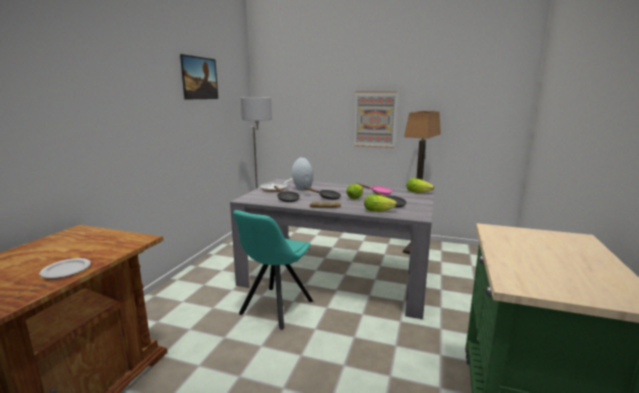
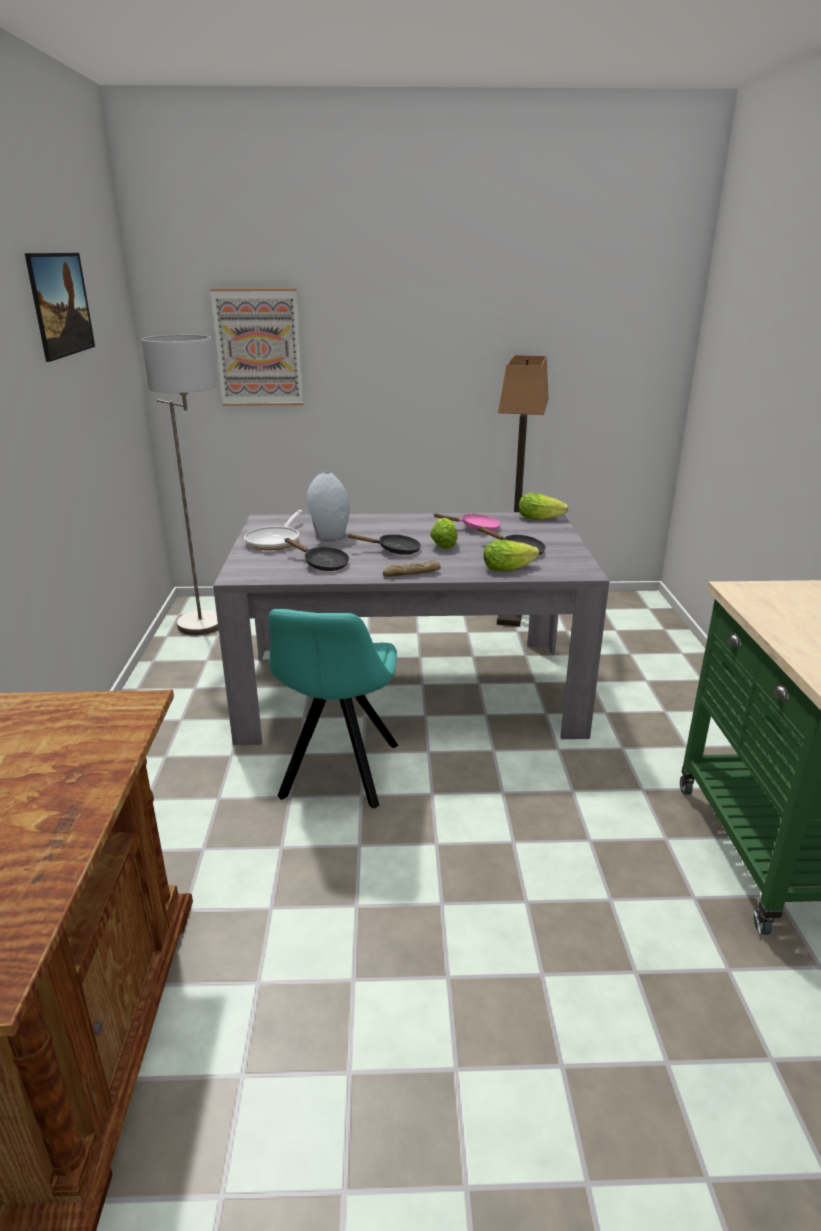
camera: 20 degrees left, 10 degrees up
plate [39,258,91,279] -> none
picture [354,91,397,148] -> picture moved to [210,288,303,406]

